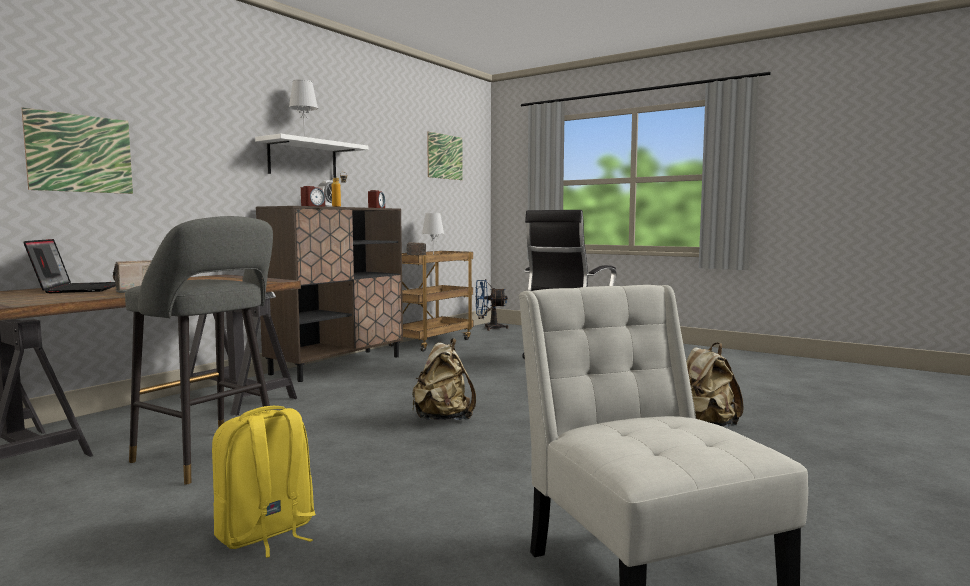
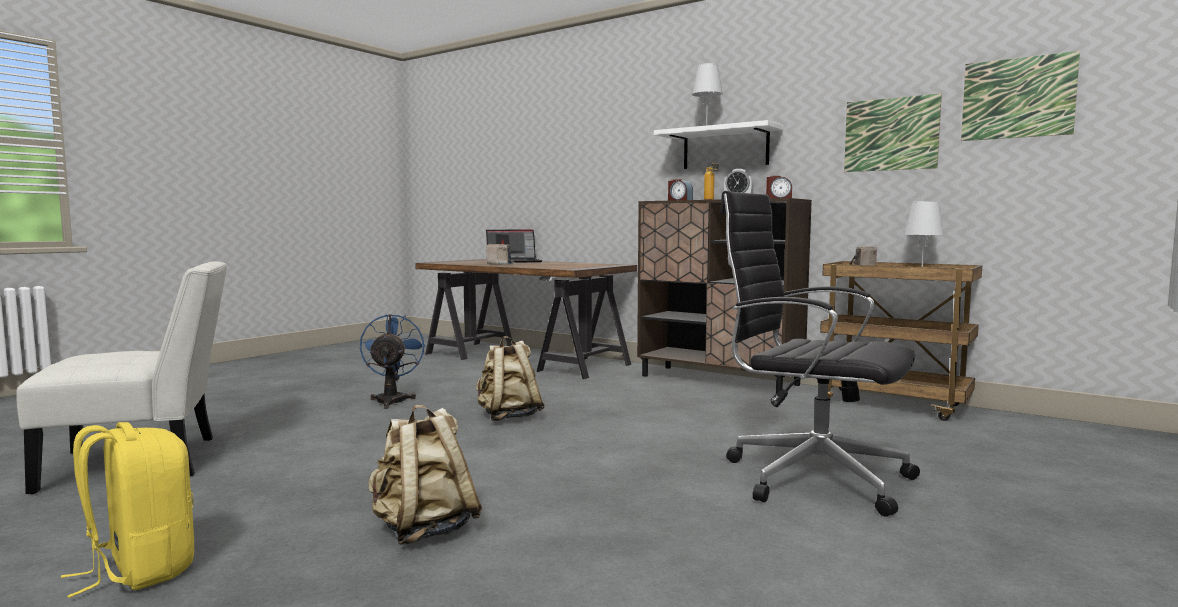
camera: 90 degrees right, 0 degrees up
picture [21,107,133,194] -> picture moved to [844,93,942,172]
grey stool [125,216,273,485] -> none
yellow backpack [212,406,316,558] -> yellow backpack moved to [61,422,194,598]
blue fan [475,279,509,331] -> blue fan moved to [360,314,426,409]

